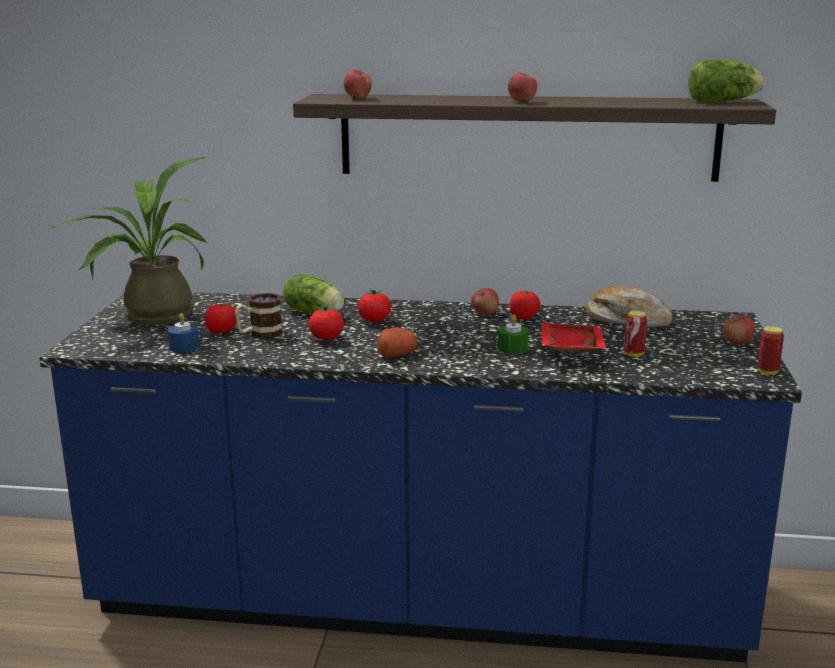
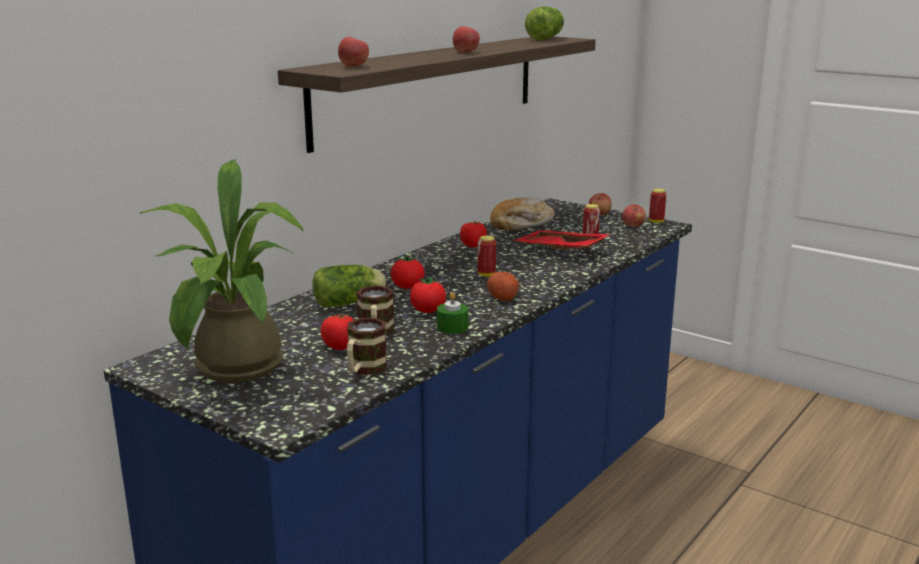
camera: 60 degrees left, 0 degrees up
blue candle [167,313,200,353] -> mug [347,318,387,374]
apple [471,288,499,315] -> apple moved to [622,204,646,227]
green candle [498,314,529,354] -> green candle moved to [437,292,468,334]
none -> can [478,236,496,277]

